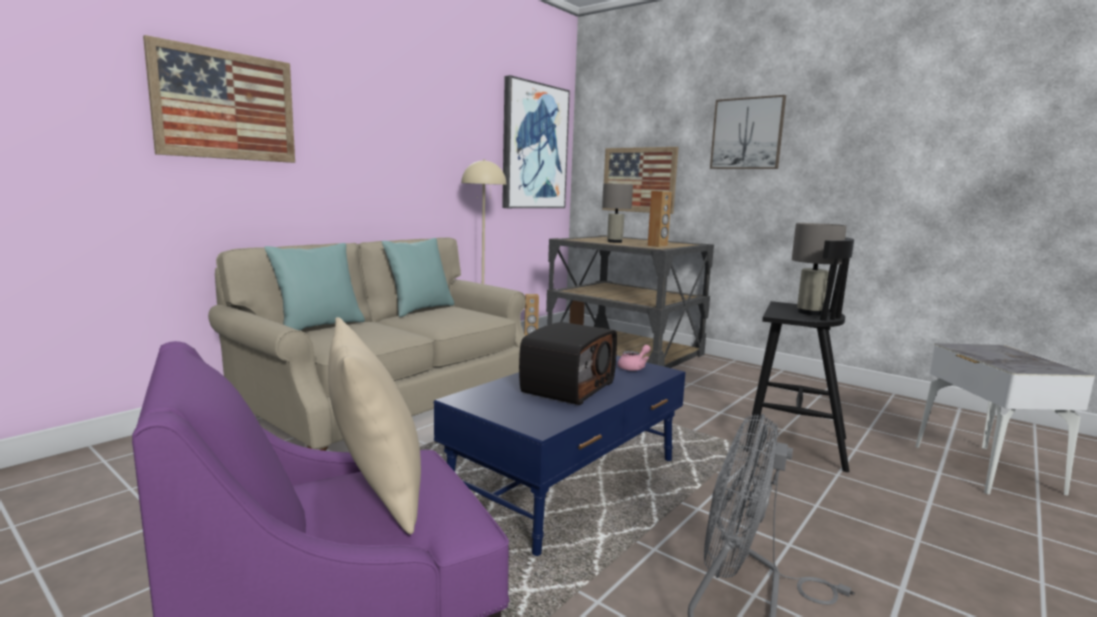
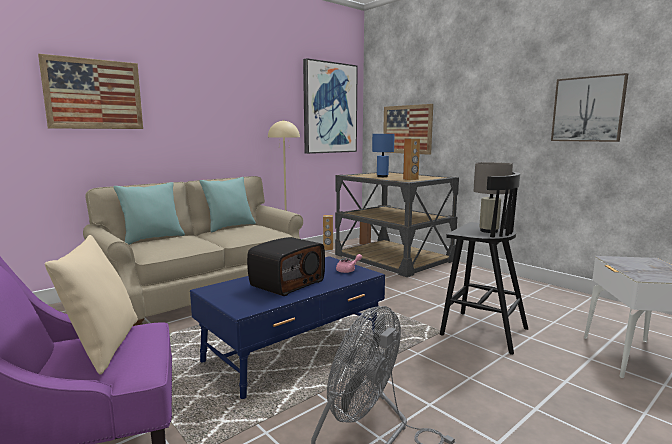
camera: 10 degrees right, 0 degrees up
grey table lamp [602,183,633,243] -> blue table lamp [372,134,394,177]
picture [710,95,786,169] -> picture moved to [551,73,628,142]

